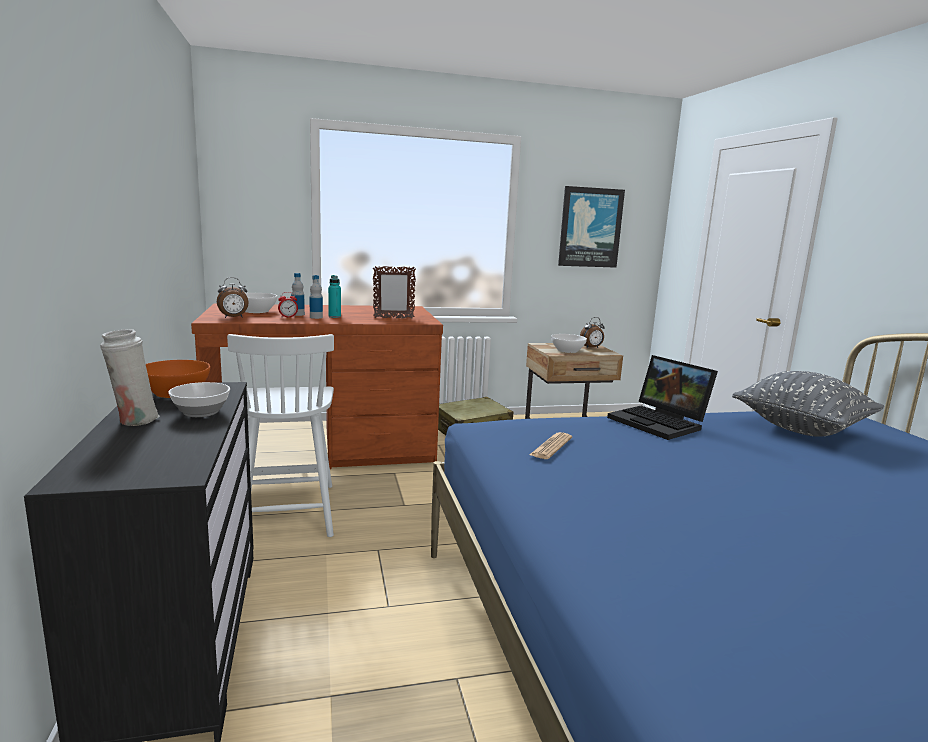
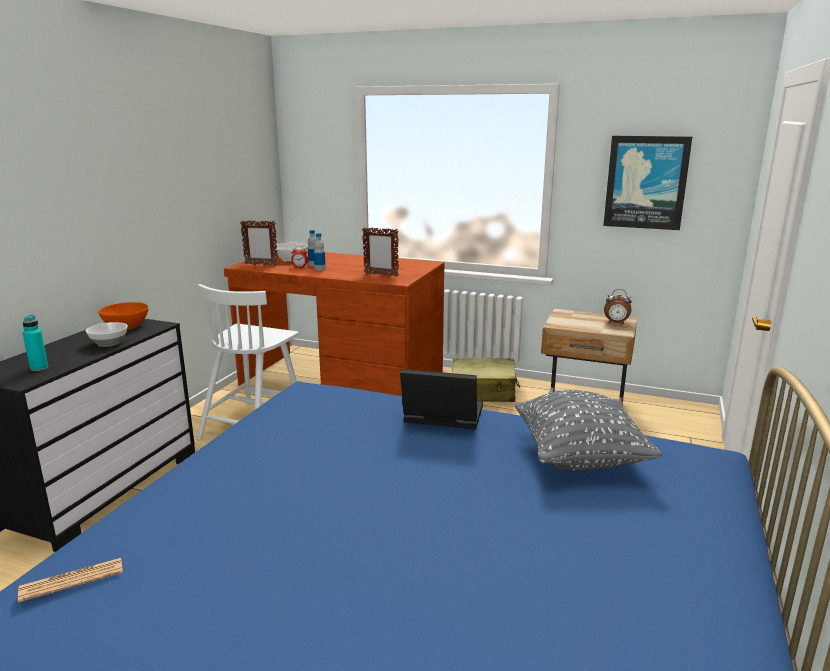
camera: 35 degrees right, 5 degrees up
white vase [100,329,160,426] -> none
alarm clock [217,277,249,318] -> picture frame [240,220,278,266]
turquoise bottle [328,275,341,318] -> turquoise bottle moved to [22,315,49,371]
newspaper [529,432,572,459] -> newspaper moved to [18,558,123,602]
white bowl [551,334,587,353] -> none
laptop [607,355,718,440] -> laptop turned 105 degrees clockwise [400,369,483,429]

